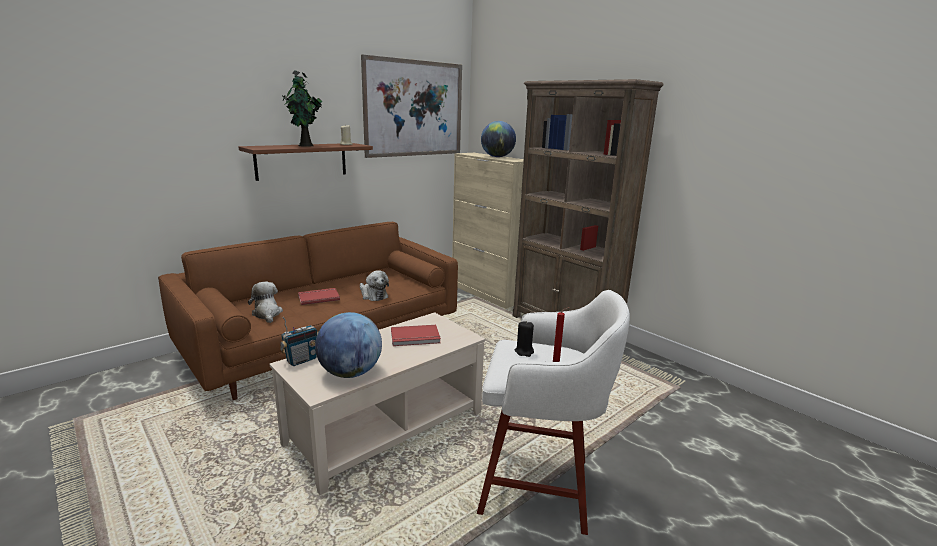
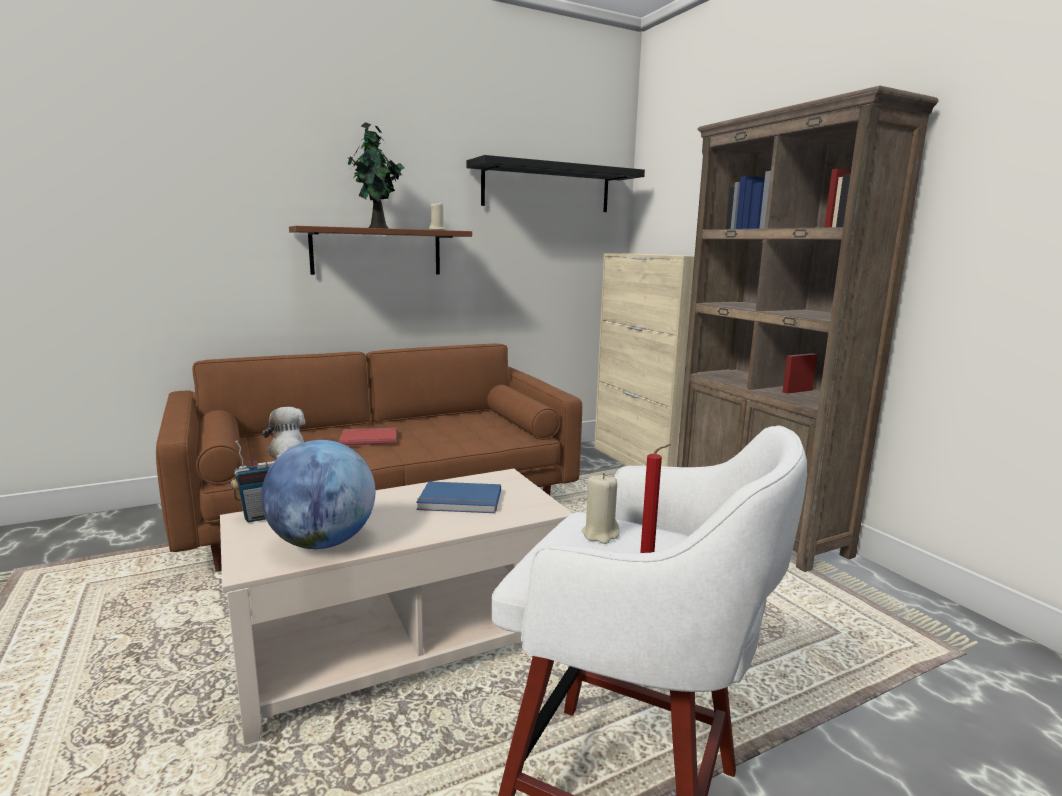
camera: 15 degrees right, 5 degrees down
plush toy [360,270,389,301] -> none
picture [361,55,462,158] -> black shelf [466,155,645,212]
red book [391,325,441,346] -> blue book [416,481,501,513]
globe [481,121,516,157] -> none
black candle [515,321,534,357] -> beige candle [582,473,620,544]

